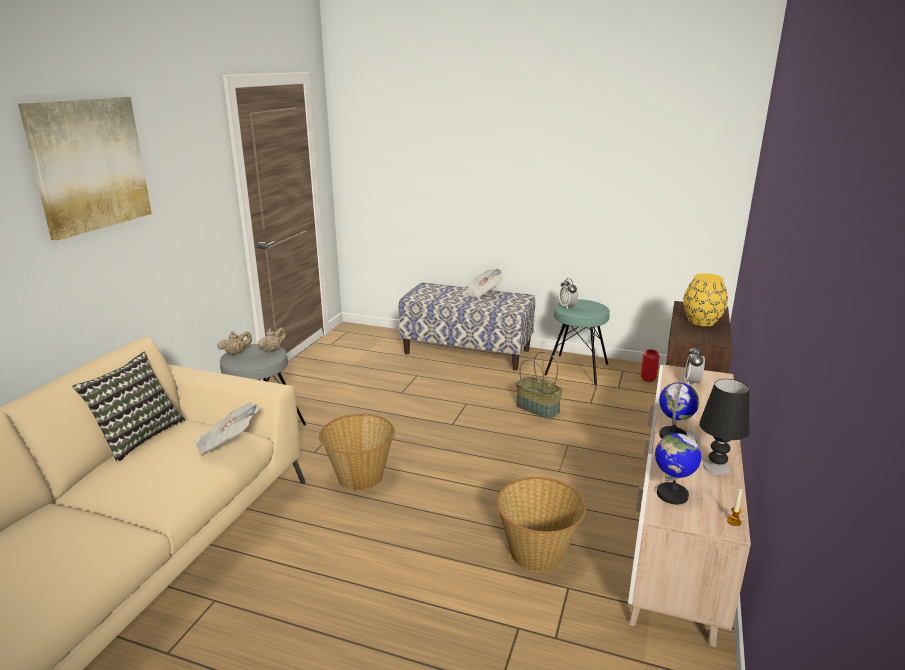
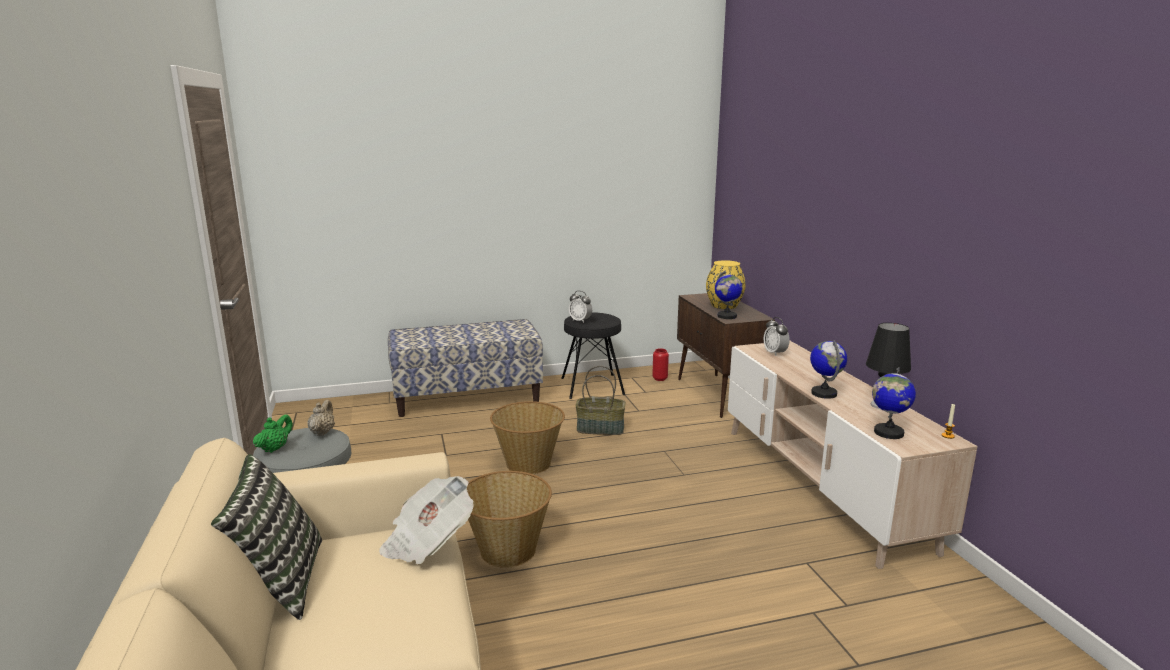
camera: 35 degrees left, 5 degrees down
picture [18,97,152,240] -> none
beige teapot [217,331,252,355] -> green teapot [253,414,293,453]
newspaper [462,269,503,298] -> none
basket [496,477,586,573] -> basket moved to [490,401,565,474]
turquoise stool [544,299,610,385] -> black stool [561,312,625,399]
none -> globe [715,270,742,319]

